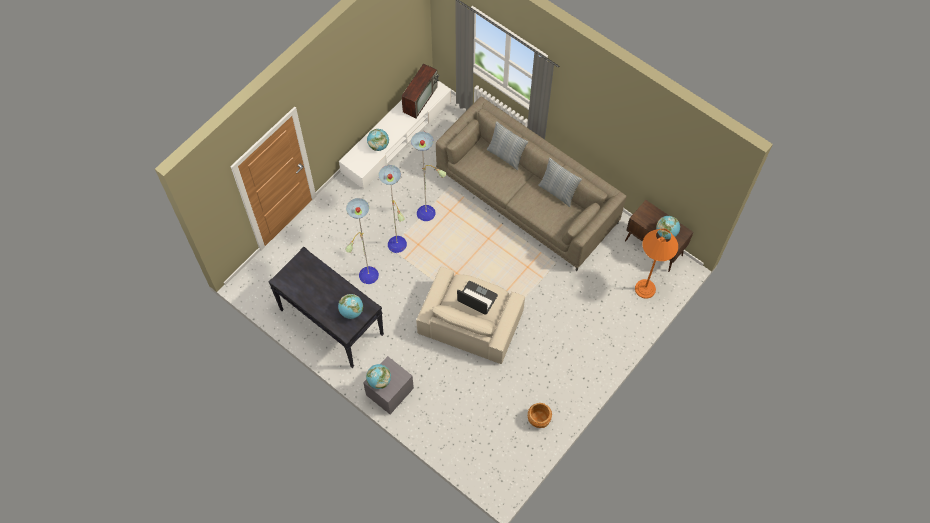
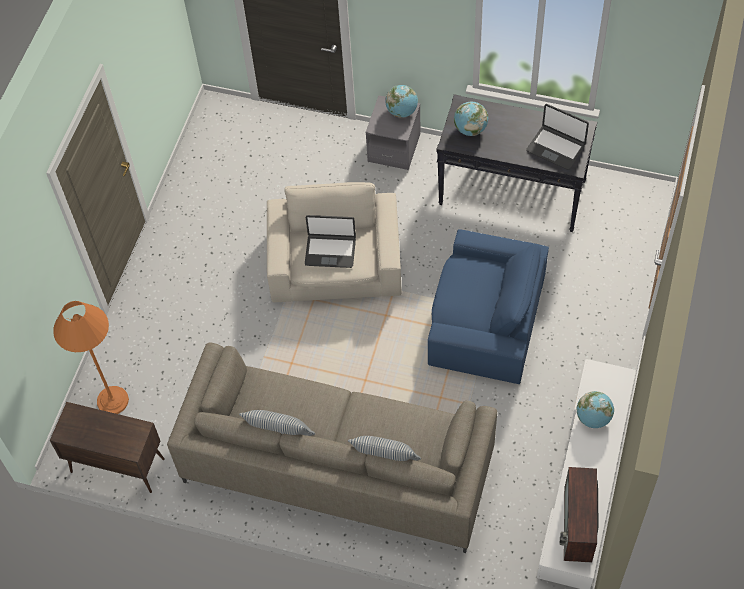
camera: 160 degrees right, 5 degrees down
floor lamp [345,132,446,284] -> blue armchair [428,229,549,384]
brown planter [528,403,552,428] -> none
globe [656,216,680,239] -> none
none -> laptop [526,104,589,170]

